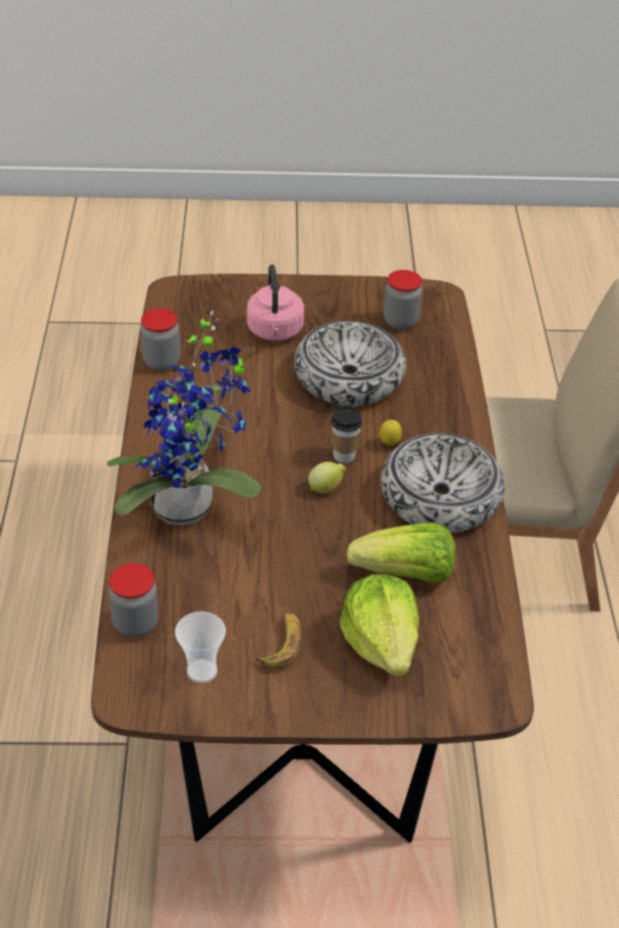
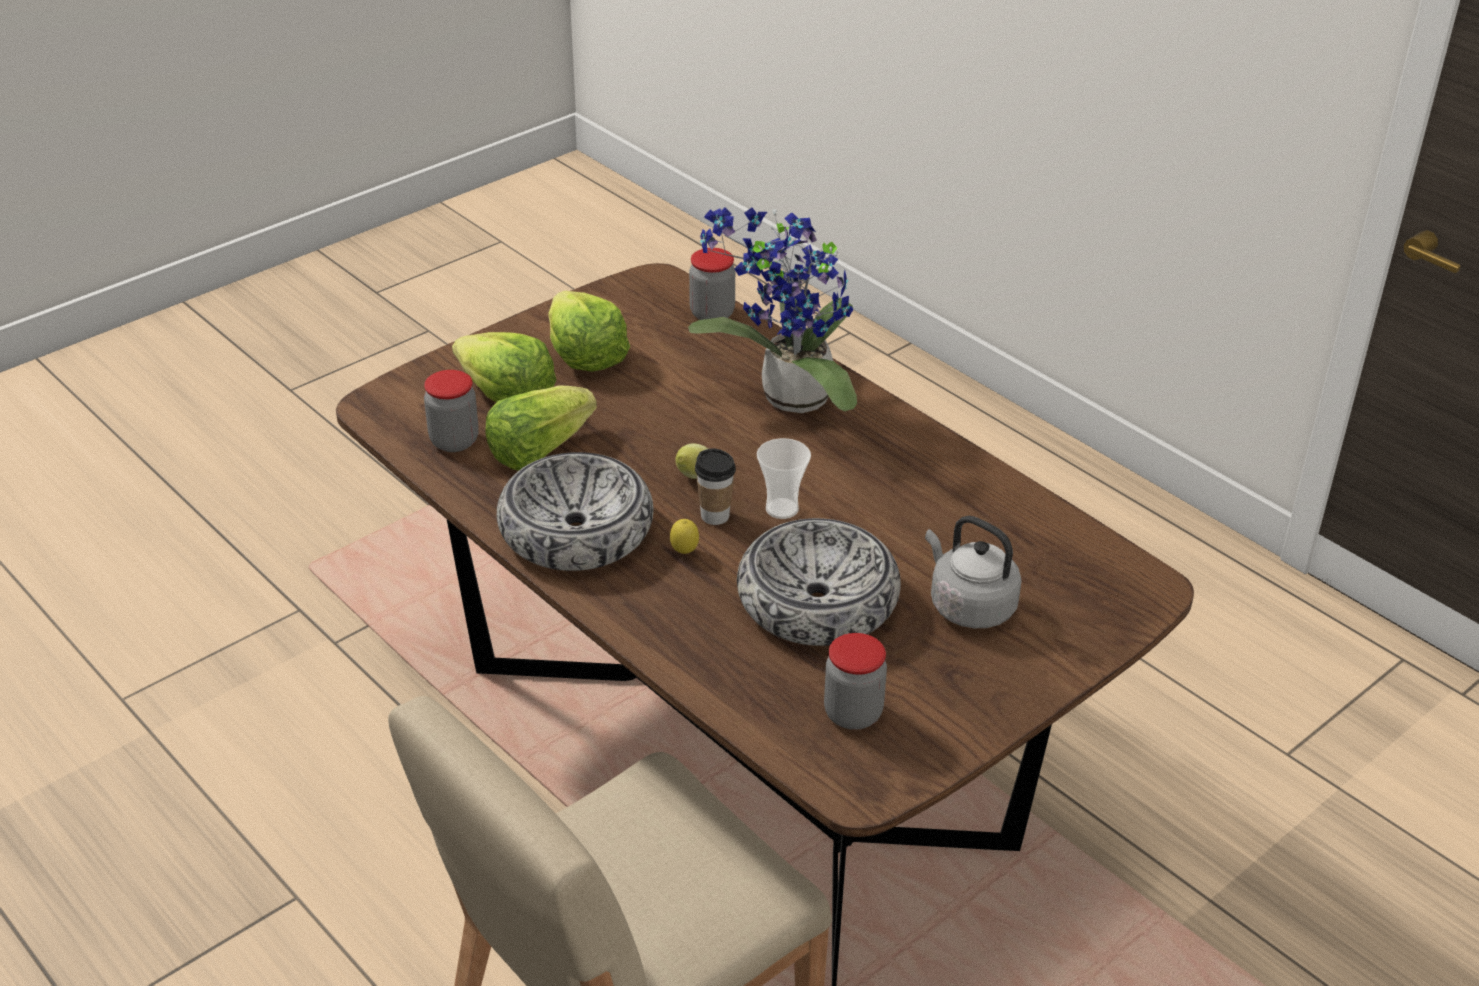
camera: 140 degrees right, 5 degrees down
jar [140,308,180,371] -> jar moved to [424,370,479,452]
cup [175,611,226,683] -> cup moved to [757,438,811,519]
pink kettle [247,264,304,341] -> grey kettle [925,516,1022,628]
banana [255,612,301,670] -> lettuce [548,290,630,372]

